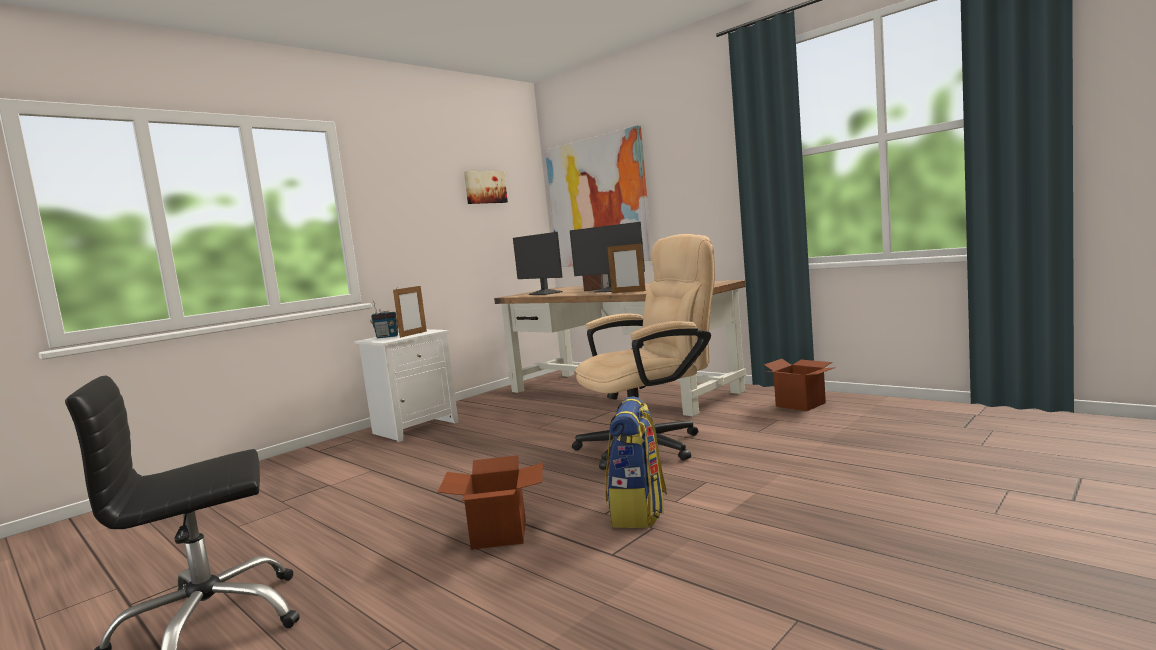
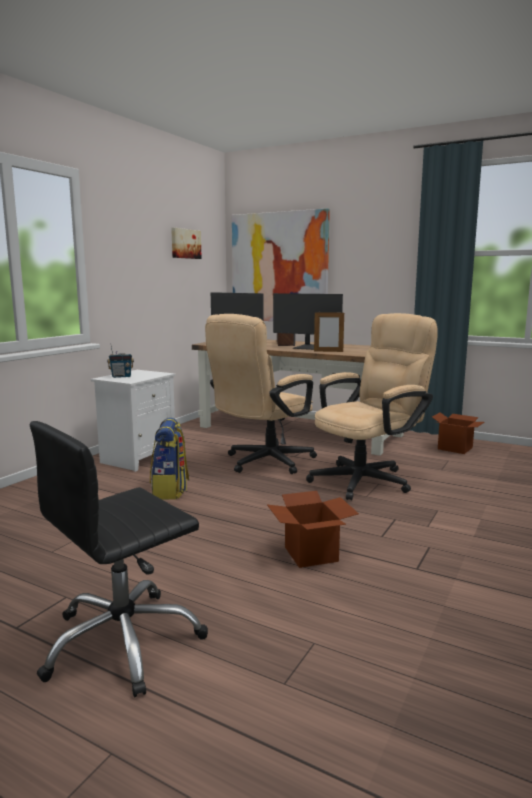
camera: 15 degrees left, 5 degrees up
picture frame [393,285,427,338] -> none
backpack [605,396,667,528] -> backpack moved to [150,418,189,500]
none -> beige office chair [205,314,317,474]

